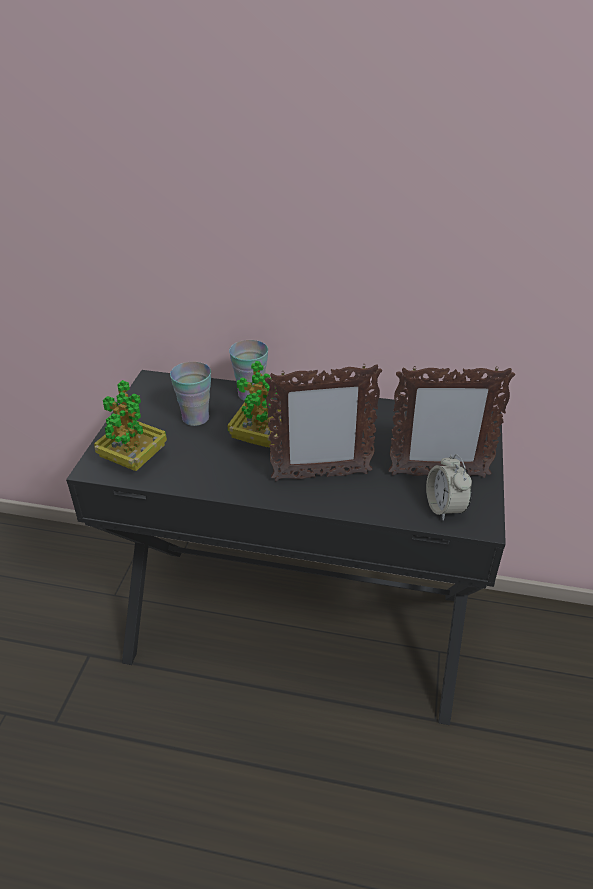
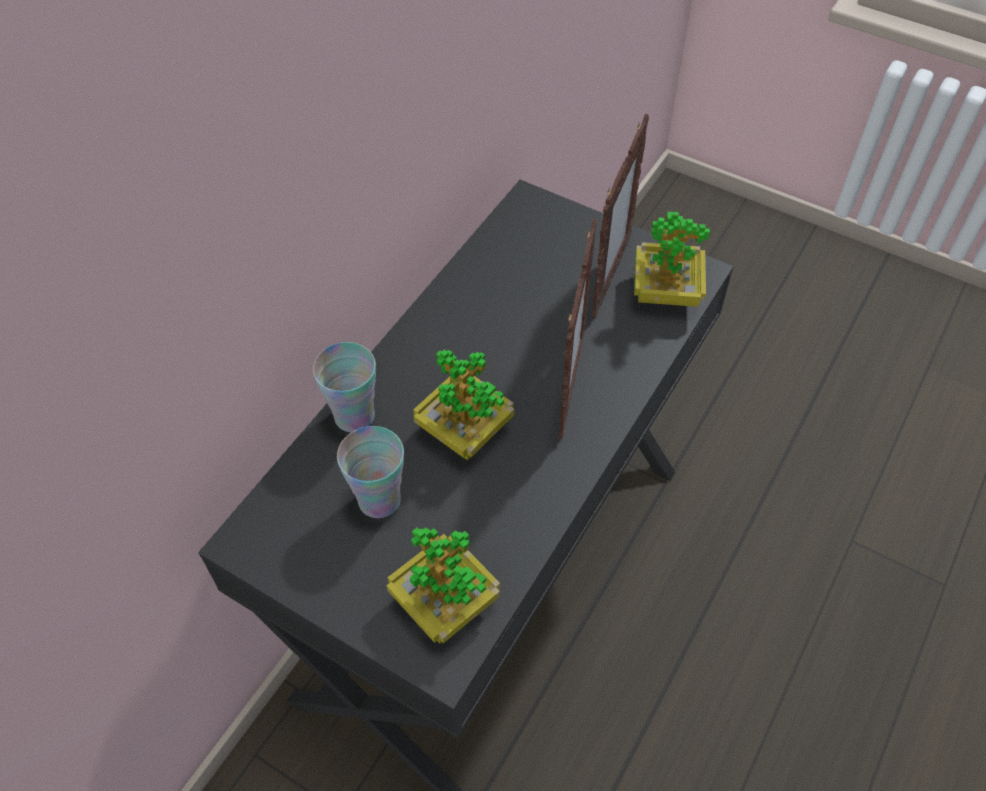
camera: 70 degrees left, 15 degrees up
alarm clock [426,454,472,521] -> potted plant [634,212,710,307]

